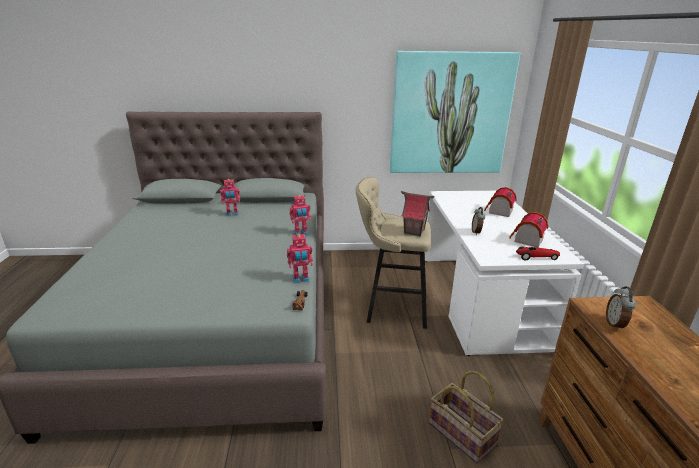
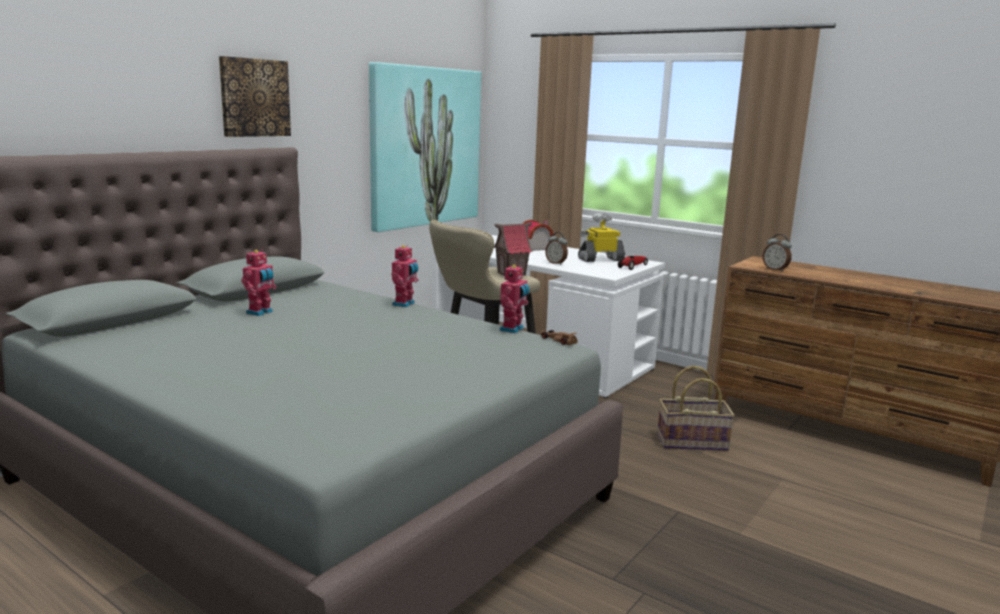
camera: 50 degrees left, 10 degrees down
toy house [509,212,548,248] -> toy robot [578,213,625,262]
none -> picture [219,56,291,137]

